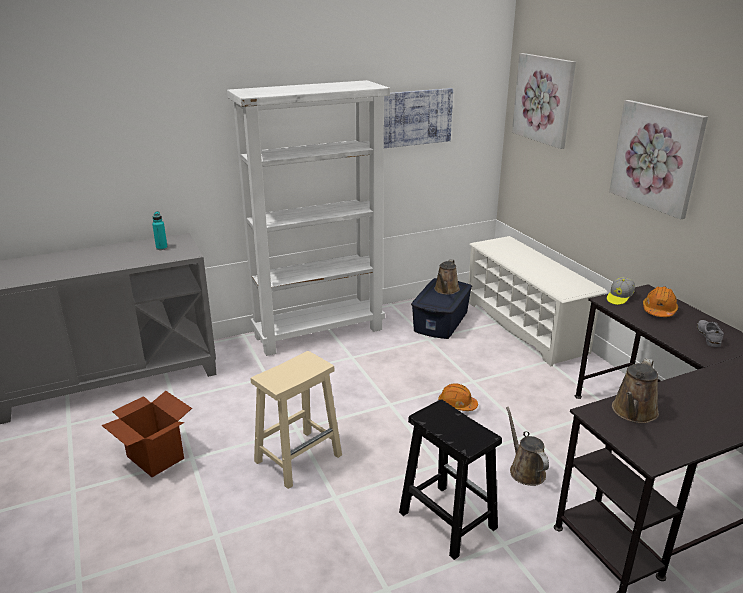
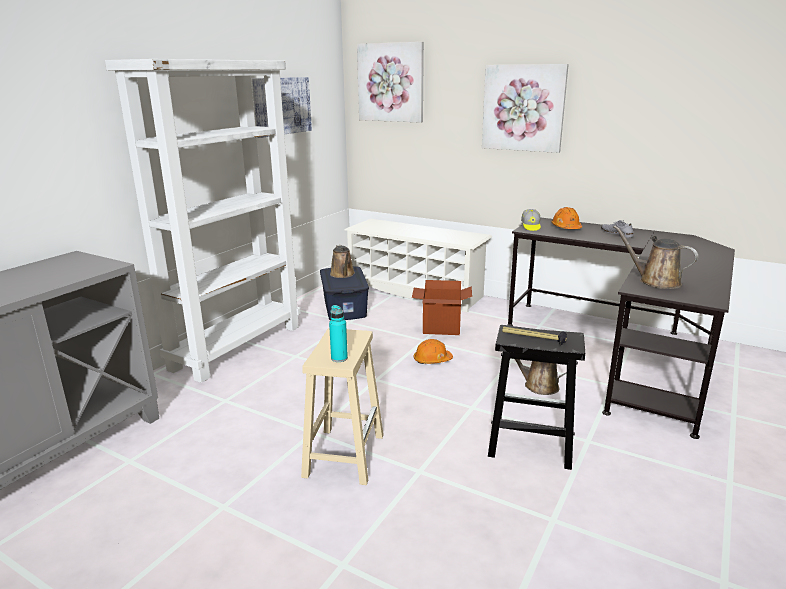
camera: 35 degrees left, 5 degrees down
cardboard box [102,391,192,477] -> cardboard box moved to [412,280,472,335]
turquoise bottle [152,211,168,250] -> turquoise bottle moved to [329,305,348,362]
brown watering can [612,358,659,423] -> brown watering can turned 135 degrees clockwise [613,225,698,289]
none -> hammer [502,327,567,345]

